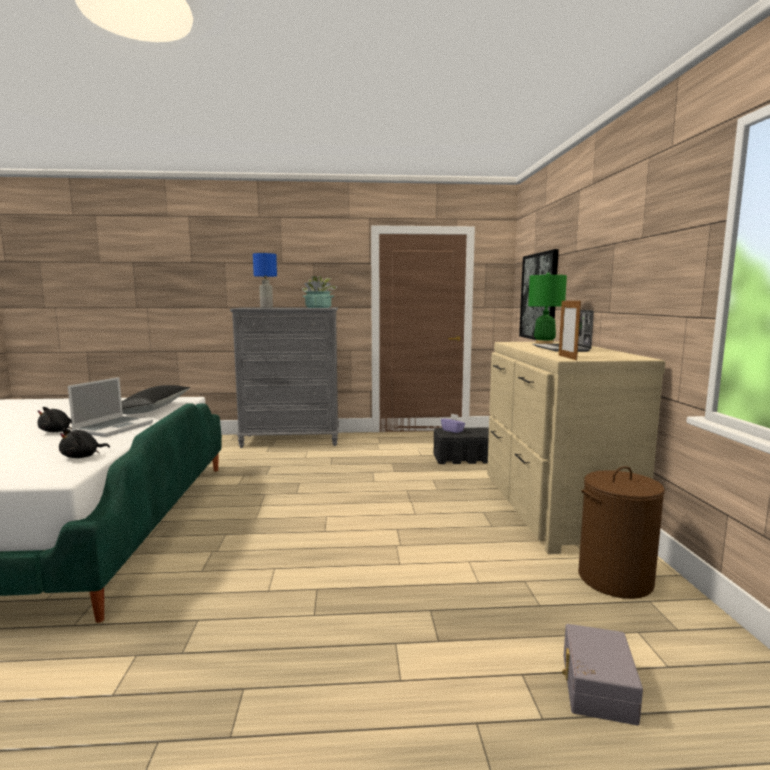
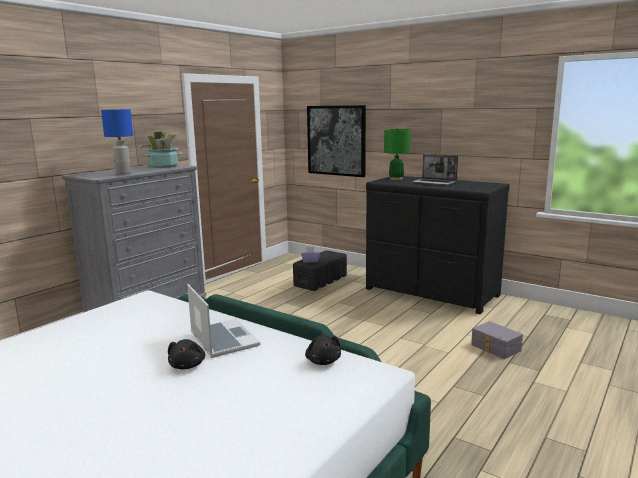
camera: 50 degrees left, 5 degrees up
black pillow [122,385,190,414] -> none
beige dresser [487,342,666,554] -> black dresser [366,176,510,314]
picture frame [559,299,581,360] -> none
grey storage box [562,624,643,726] -> grey storage box moved to [471,321,523,359]
brown laundry basket [579,466,665,599] -> none

